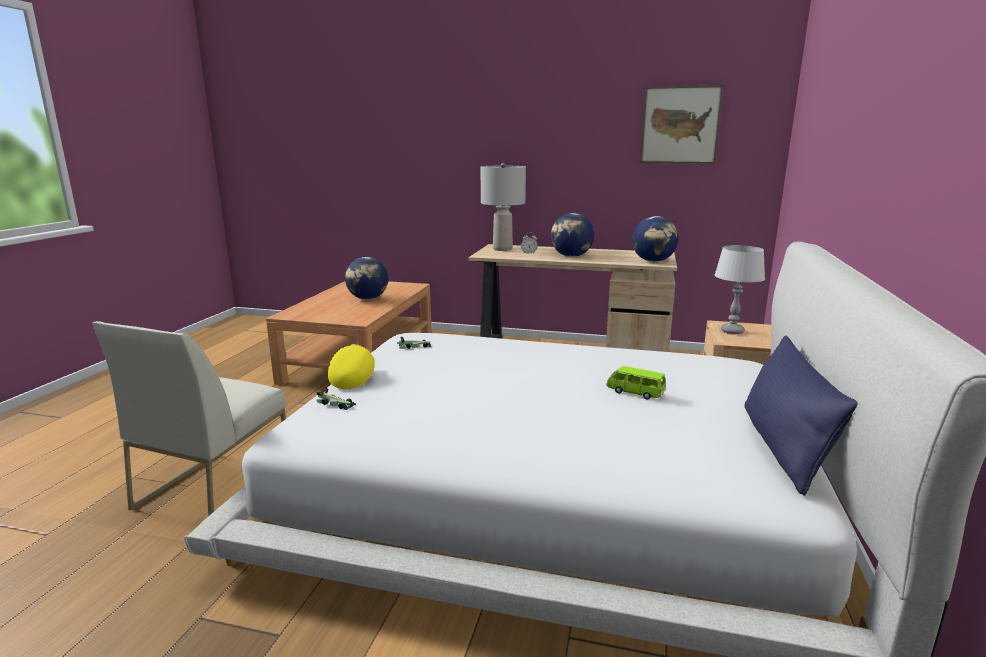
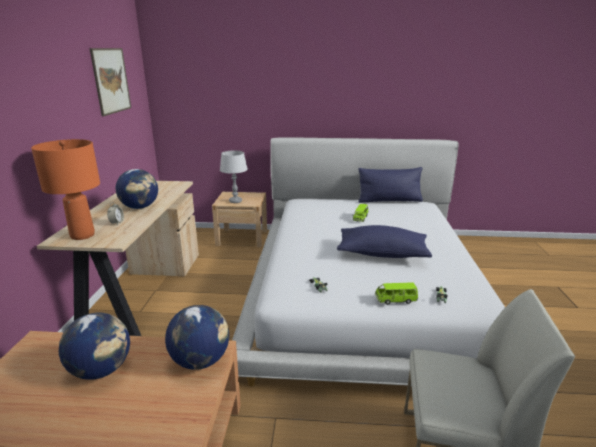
camera: 100 degrees left, 5 degrees up
yellow cap [328,344,375,389] -> green toy car [375,282,418,305]
grey table lamp [481,163,526,251] -> orange table lamp [31,139,100,240]
globe [632,216,679,262] -> globe moved to [165,305,229,370]
none -> blue pillow [337,225,432,258]

